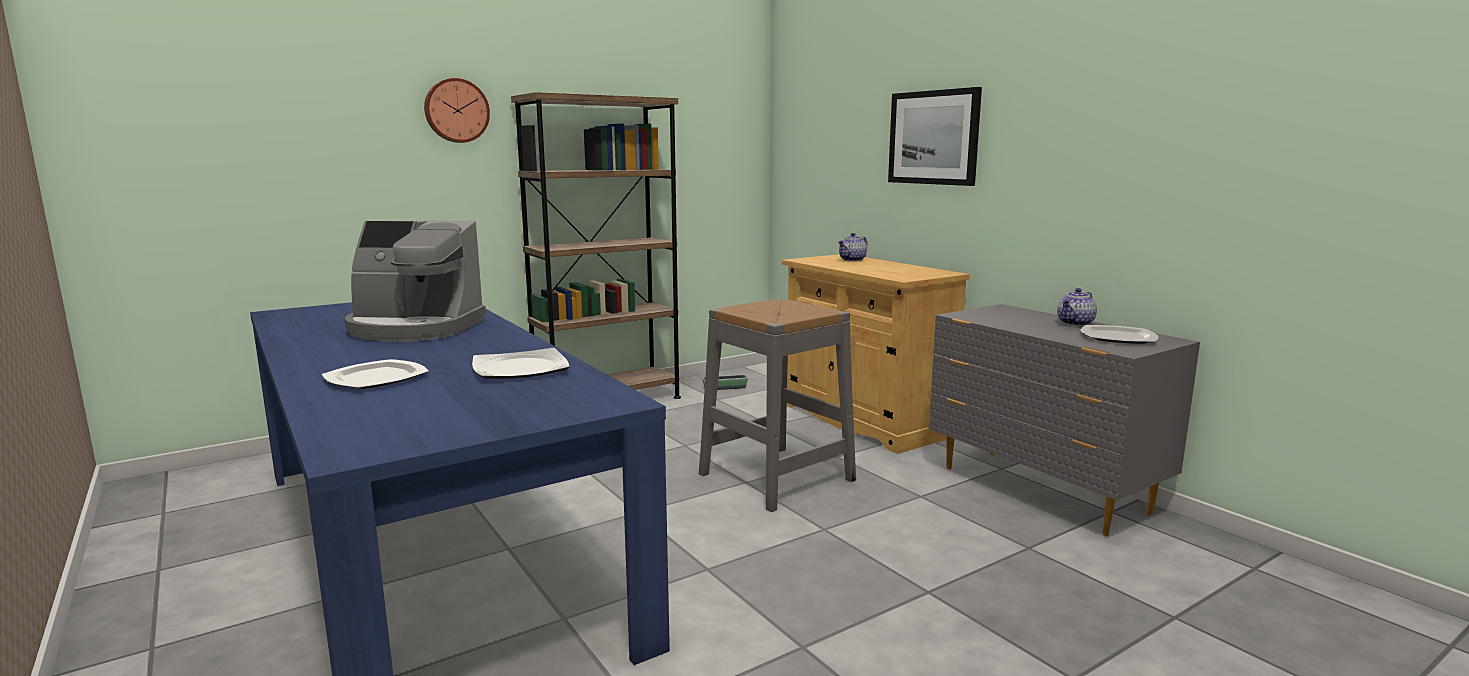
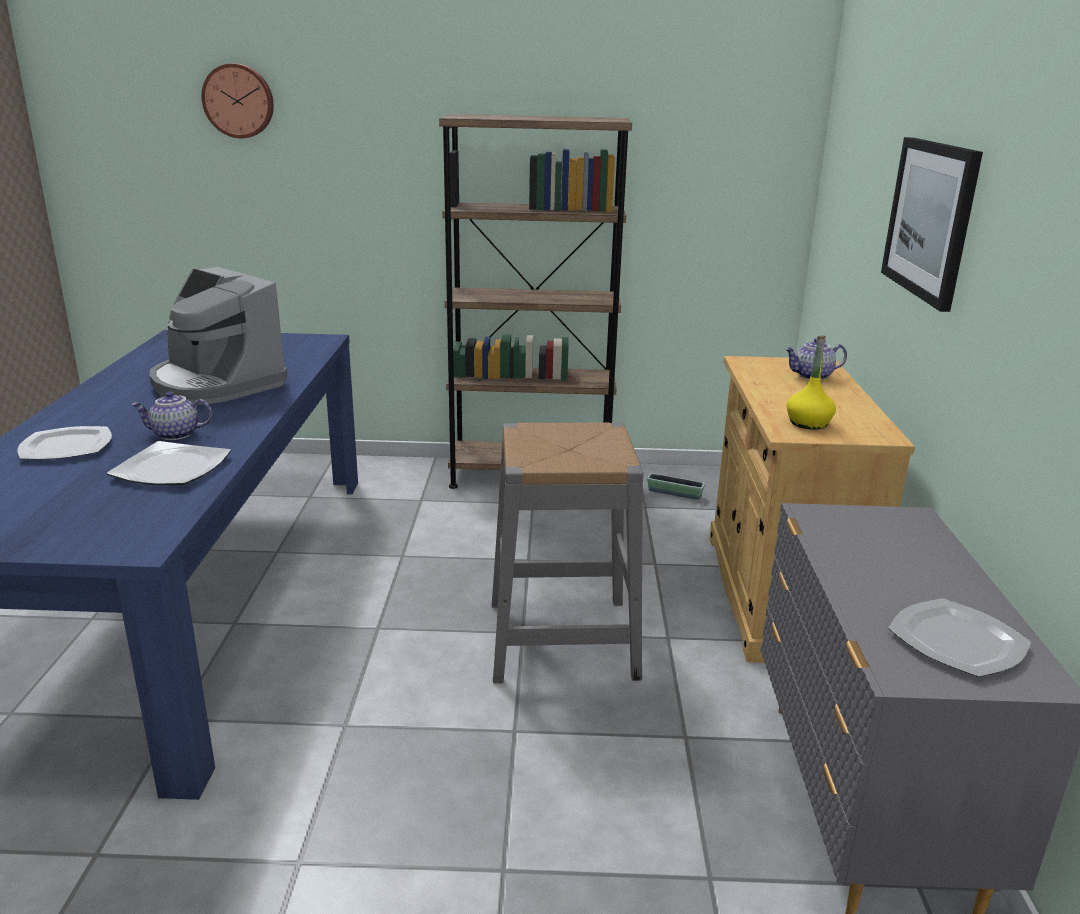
camera: 35 degrees right, 10 degrees up
wall clock [424,78,490,143] -> wall clock moved to [201,63,274,138]
teapot [1057,288,1097,326] -> teapot moved to [131,392,212,440]
none -> yellow bottle [787,336,836,430]

